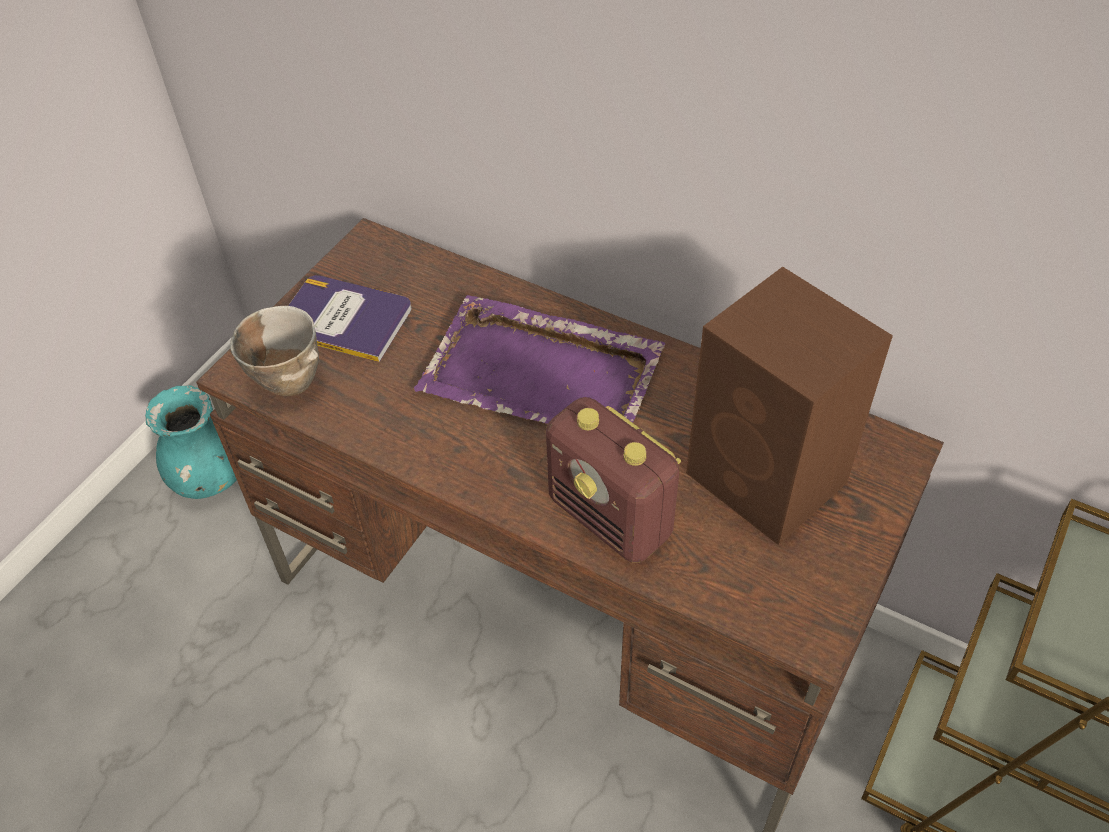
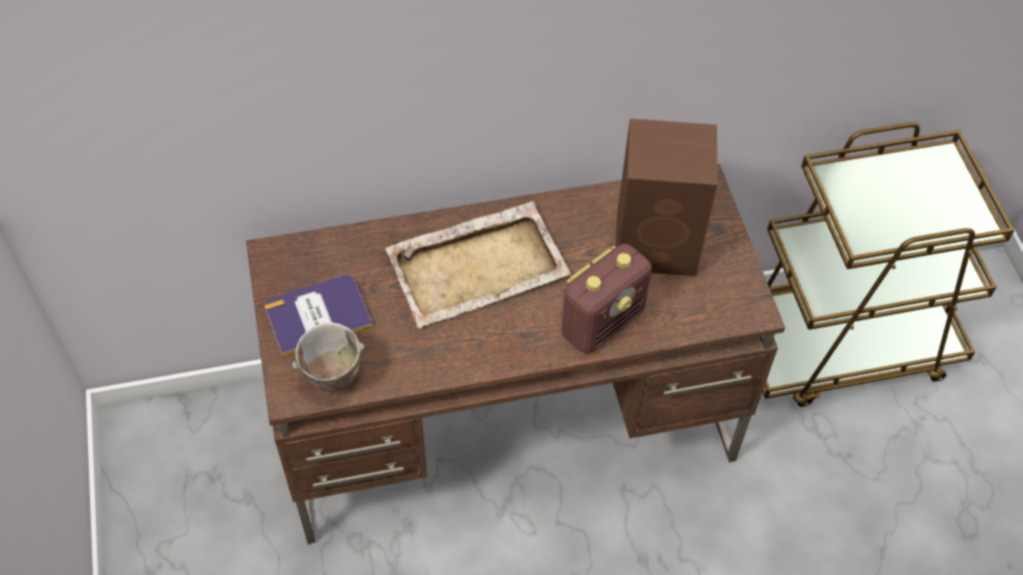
camera: 45 degrees left, 5 degrees up
turquoise vase [145,385,237,499] -> none
purple tray [414,295,665,424] -> beige tray [385,201,571,328]
radio [546,397,681,563] -> radio turned 45 degrees counterclockwise [561,244,652,354]

